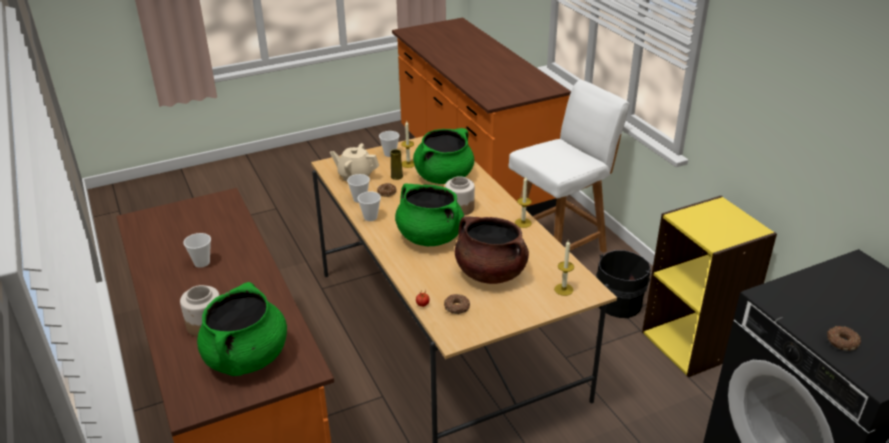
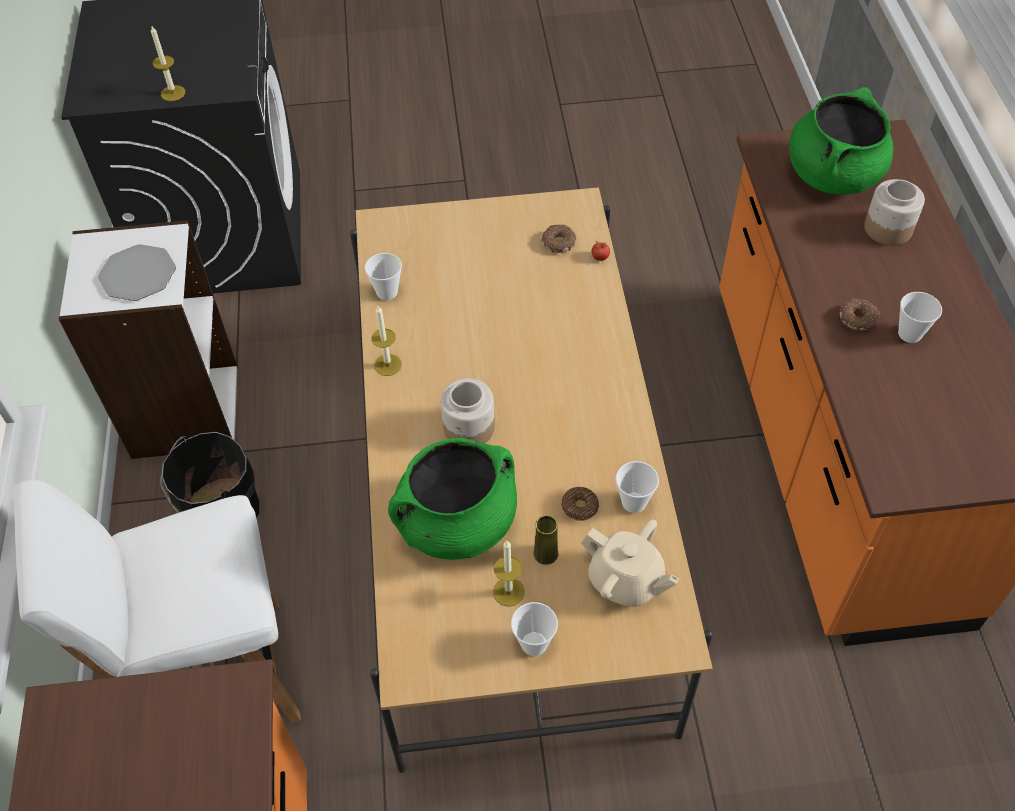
camera: 160 degrees left, 20 degrees up
cup [358,191,381,221] -> cup moved to [365,253,402,300]
green cooking pot [395,183,464,246] -> none
brown cooking pot [455,216,529,284] -> none
candle [554,239,574,296] -> candle moved to [151,26,185,101]
yellow bookcase [642,196,777,377] -> white bookcase [59,220,238,459]
donut [827,326,861,351] -> donut moved to [840,298,881,330]
none -> plate [98,244,176,301]

